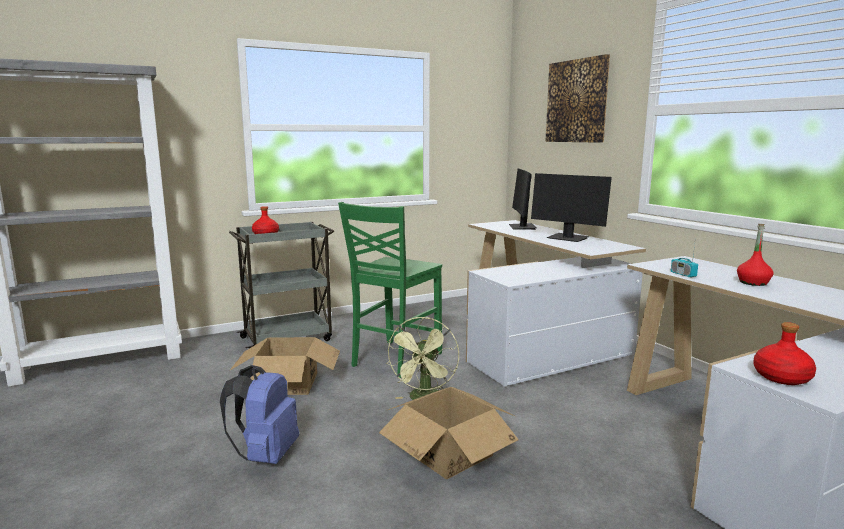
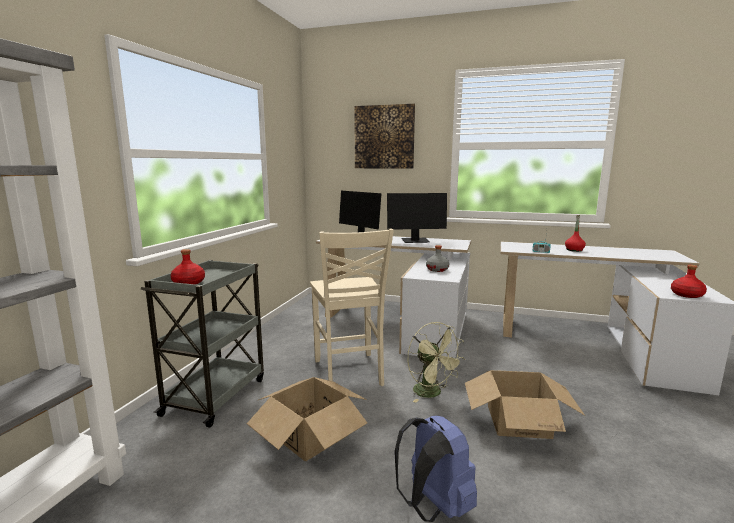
camera: 45 degrees left, 0 degrees up
green chair [338,202,442,378] -> beige chair [310,229,394,386]
none -> grey bottle [426,245,449,272]

